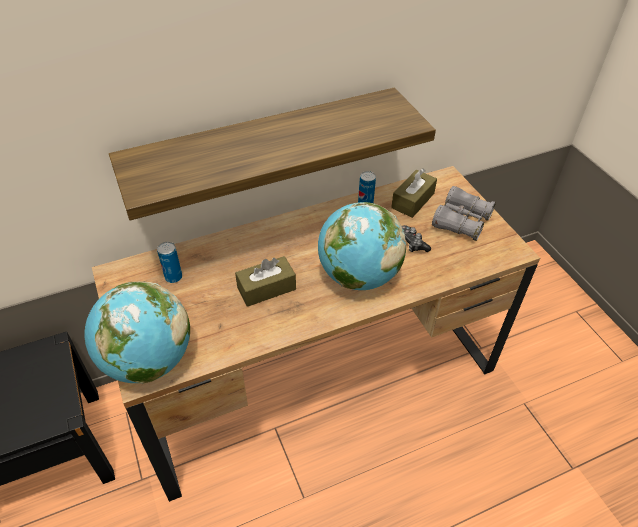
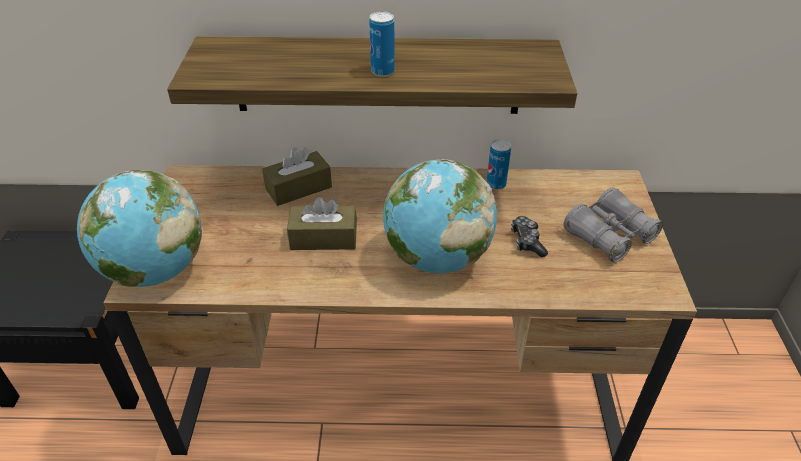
camera: 25 degrees right, 5 degrees down
can [157,242,182,283] -> can moved to [369,11,395,76]
brown tissue box [391,168,437,218] -> brown tissue box moved to [262,147,332,206]

